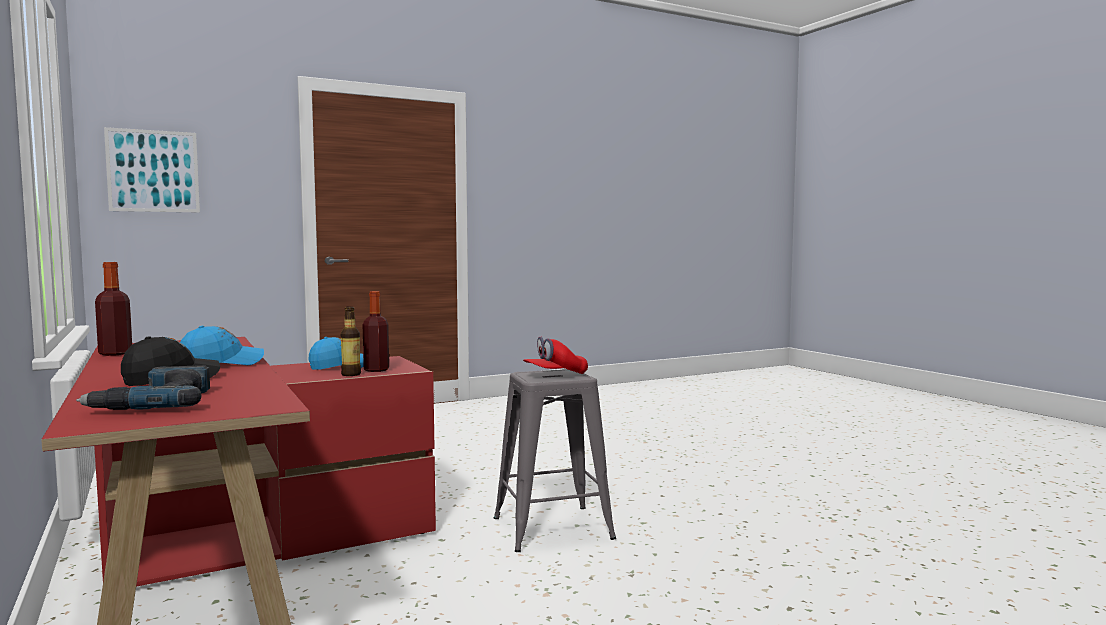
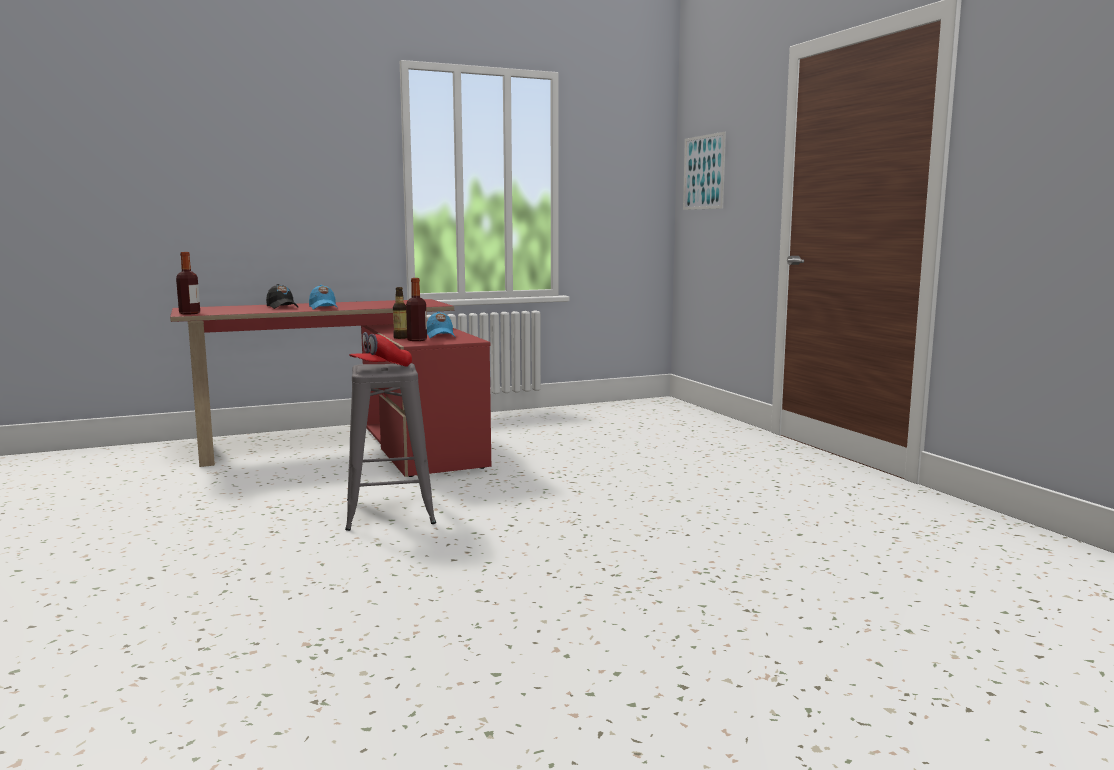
camera: 95 degrees right, 5 degrees up
power drill [76,365,210,410] -> none
bottle [95,262,132,356] -> bottle moved to [176,252,200,315]
red cap [523,336,588,374] -> red cap turned 105 degrees counterclockwise [349,332,412,367]

